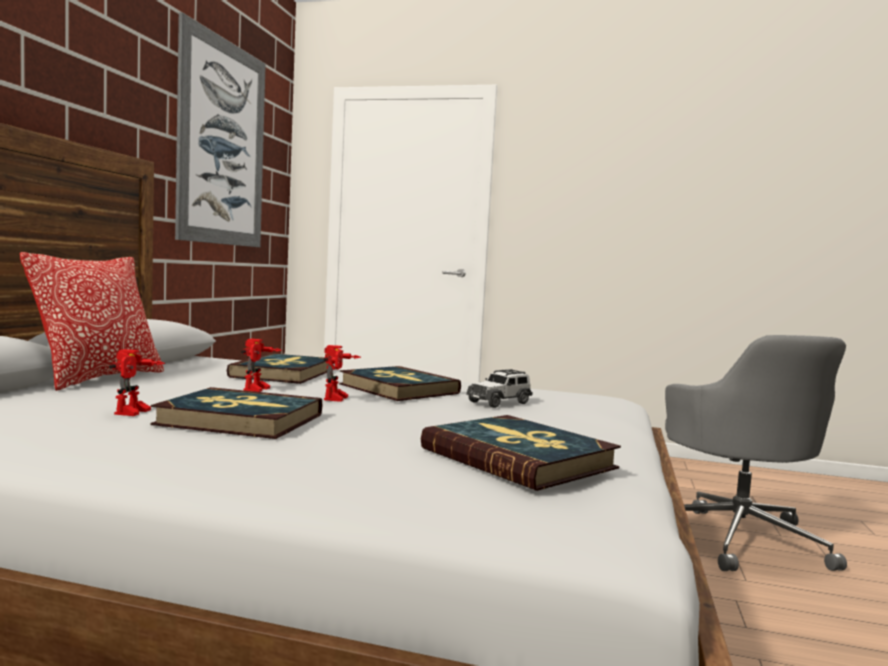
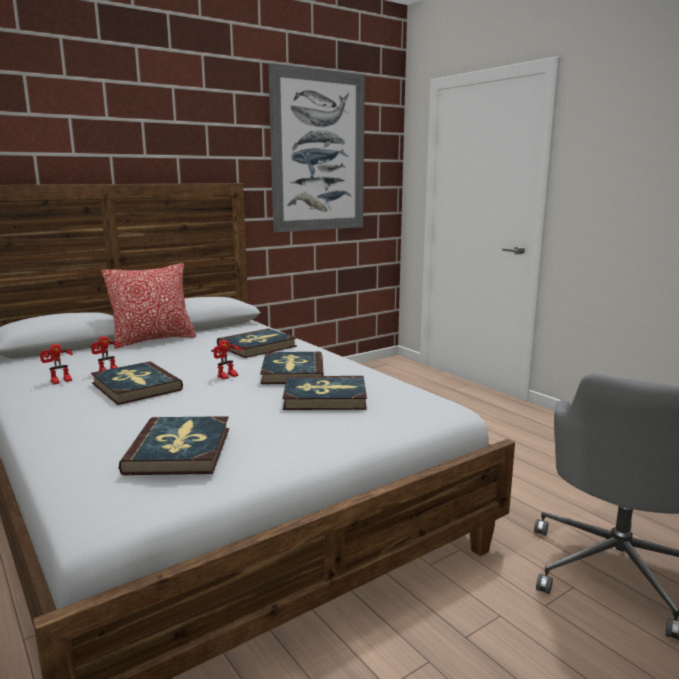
camera: 40 degrees right, 10 degrees up
toy robot [241,339,282,392] -> toy robot moved to [40,344,73,384]
toy car [466,369,533,408] -> book [282,376,367,410]

